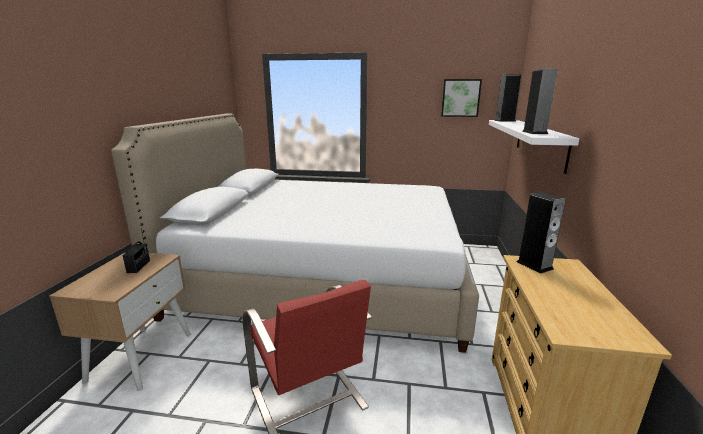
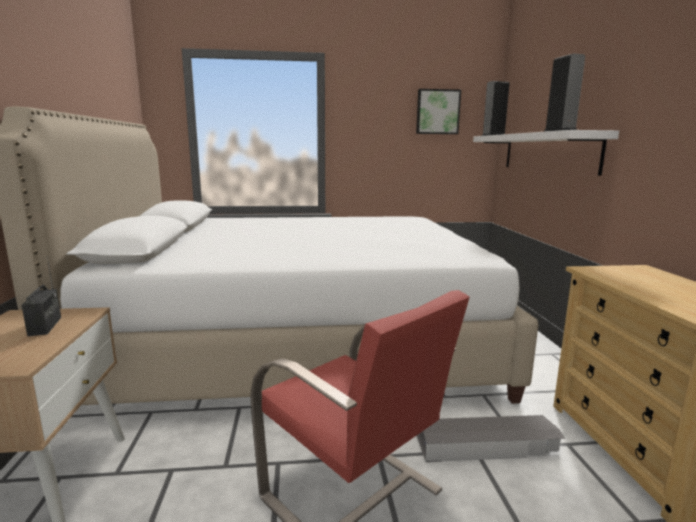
camera: 15 degrees left, 5 degrees down
speaker [516,192,566,274] -> none
none -> grey storage box [417,415,565,462]

